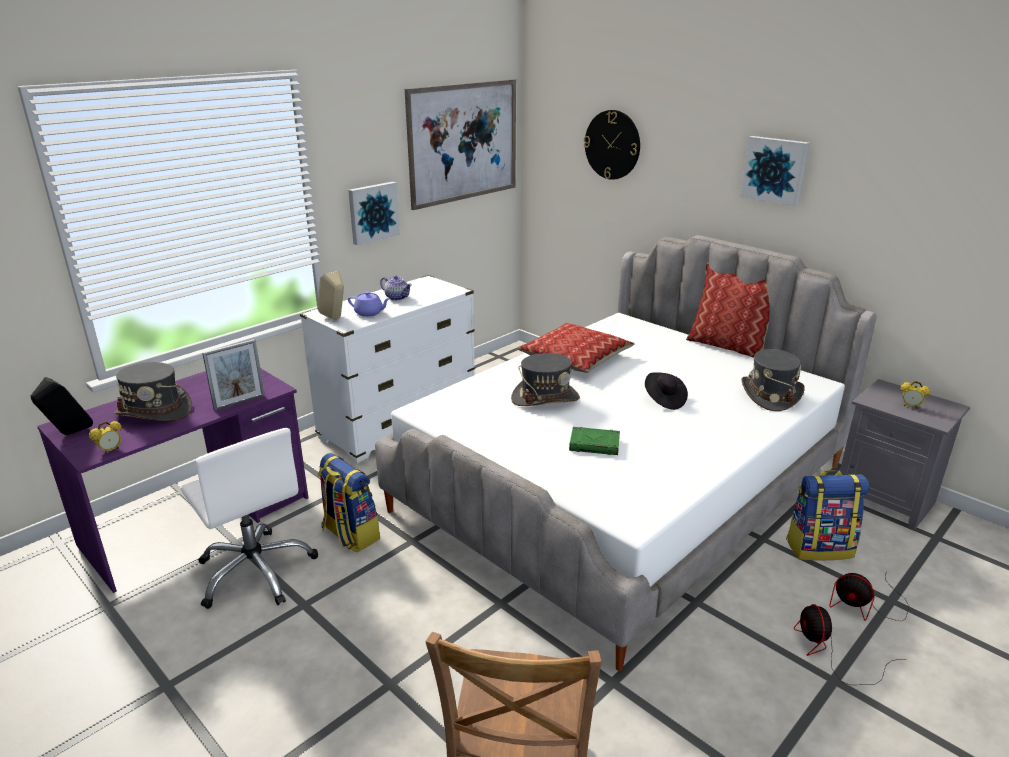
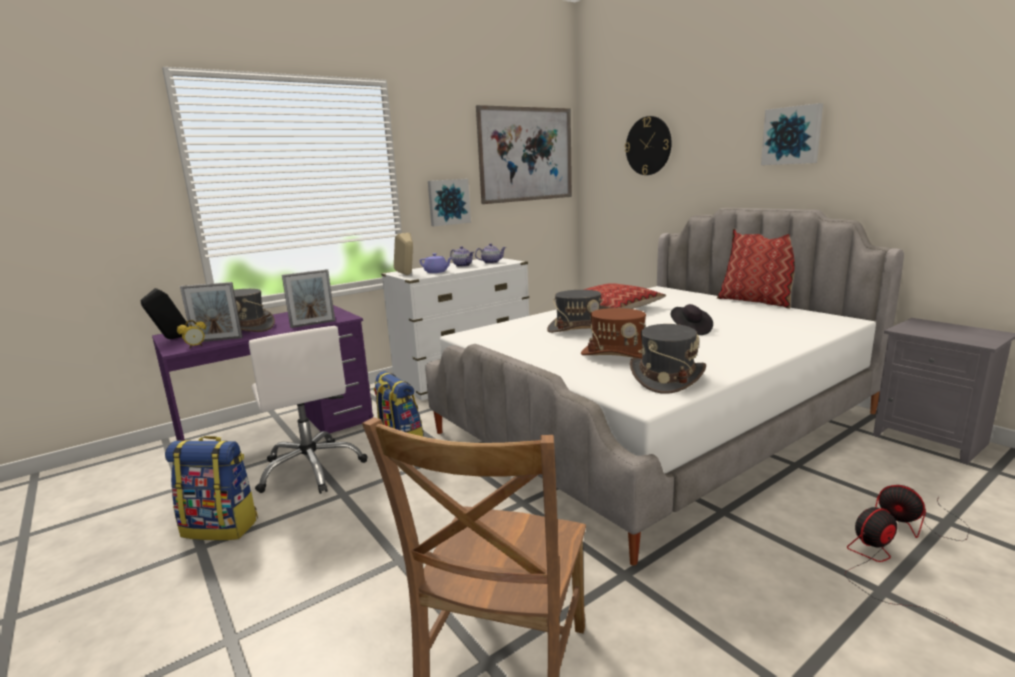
camera: 10 degrees right, 10 degrees down
green book [569,427,620,455] -> brown hat [581,308,646,358]
grey hat [742,349,805,411] -> grey hat moved to [630,324,706,394]
backpack [786,470,870,561] -> backpack moved to [165,436,258,540]
fan [794,604,907,685] -> fan turned 60 degrees clockwise [845,507,957,625]
alarm clock [901,381,930,409] -> none
none -> picture frame [180,282,243,342]
none -> teapot [475,243,506,264]

